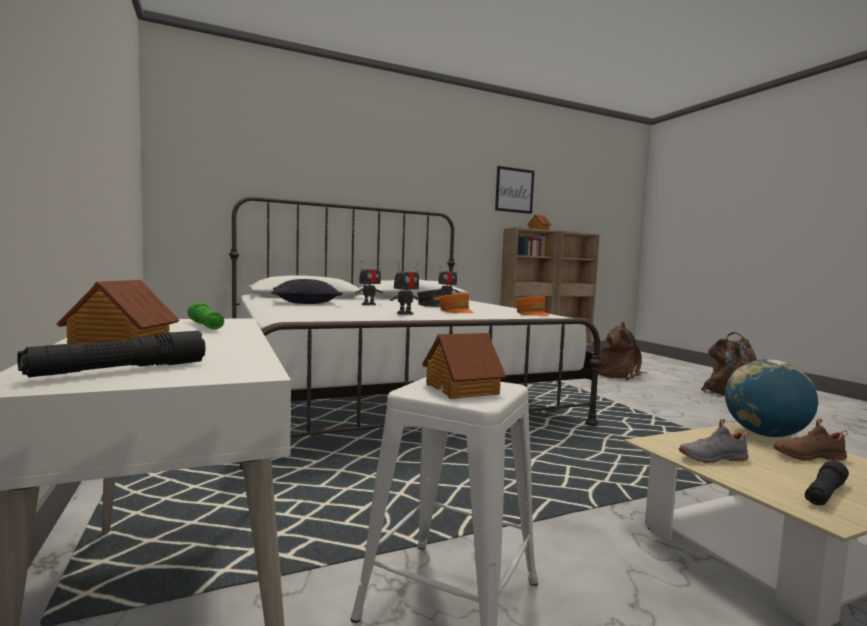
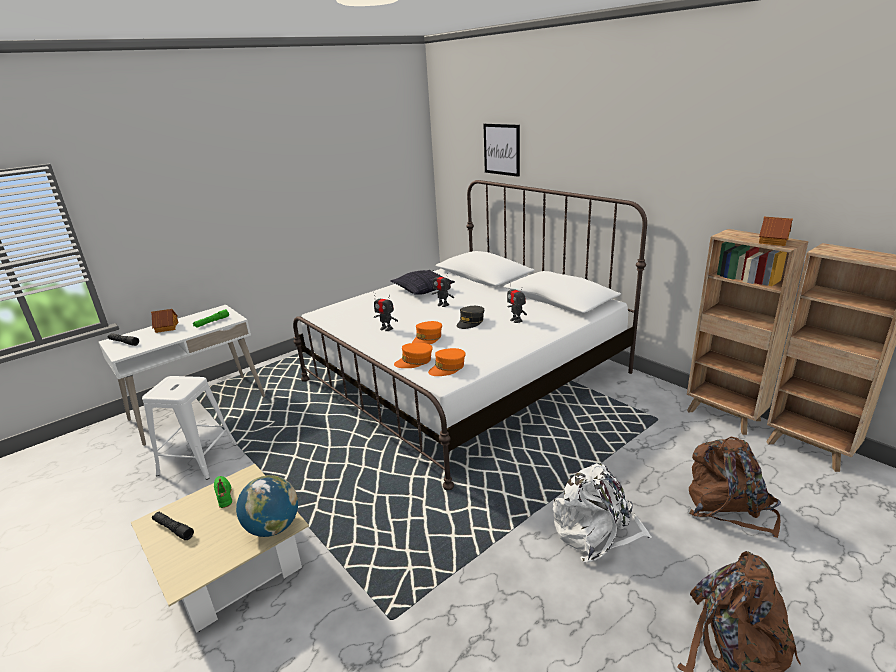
camera: 75 degrees right, 20 degrees up
toy house [422,333,506,399] -> none
picture [495,166,534,214] -> picture moved to [484,124,520,177]
grey shoe [679,419,749,464] -> green shoe [214,476,232,508]
brown shoe [774,419,848,461] -> none
none -> orange cap [394,343,433,368]
none -> white backpack [553,463,652,562]

